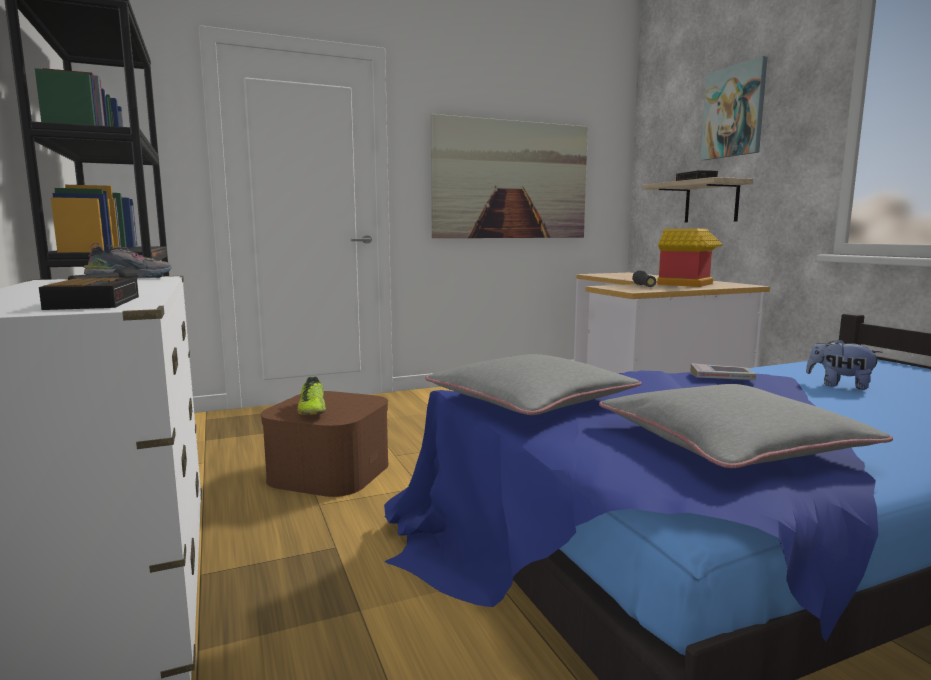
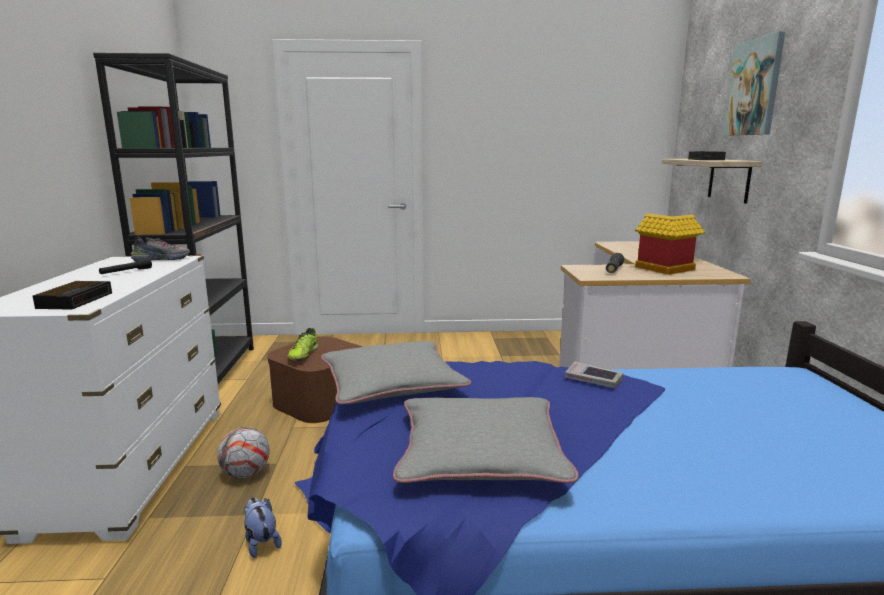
camera: 20 degrees right, 5 degrees up
picture [431,114,588,238] -> none
plush toy [806,339,883,390] -> plush toy moved to [244,497,282,558]
none -> football [217,427,270,478]

